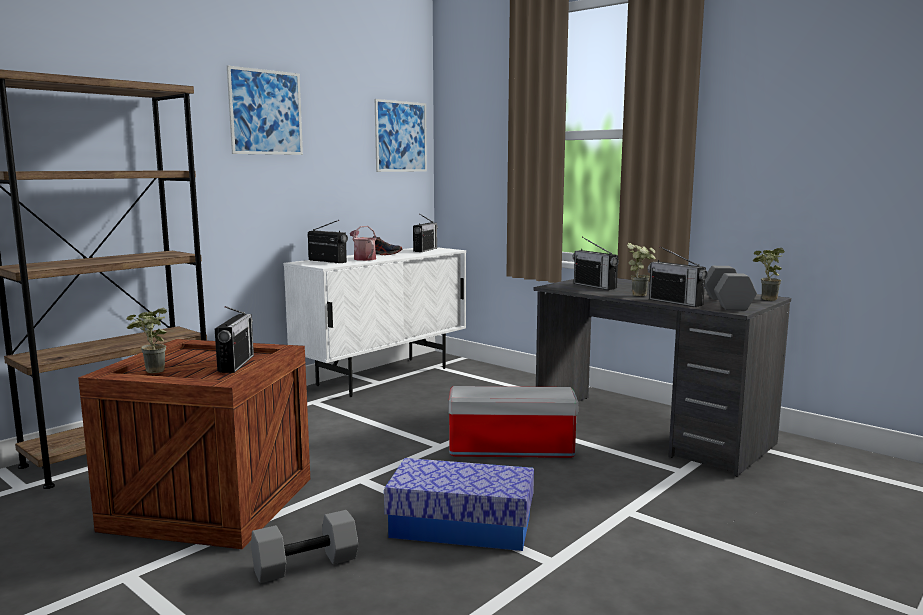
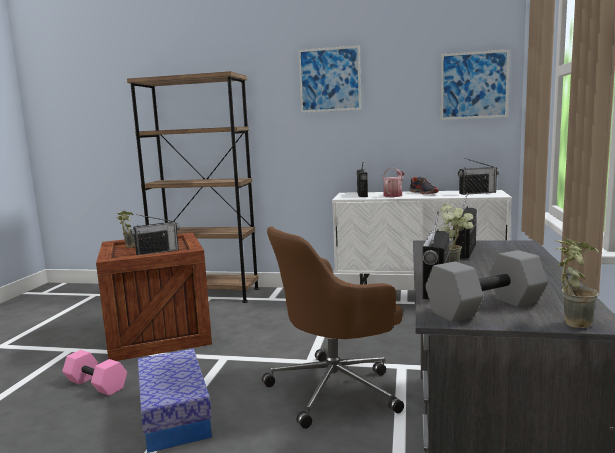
camera: 60 degrees right, 0 degrees up
grey dumbbell [251,510,359,583] -> pink dumbbell [62,350,127,396]
storage box [448,386,578,458] -> brown office chair [262,227,404,429]

